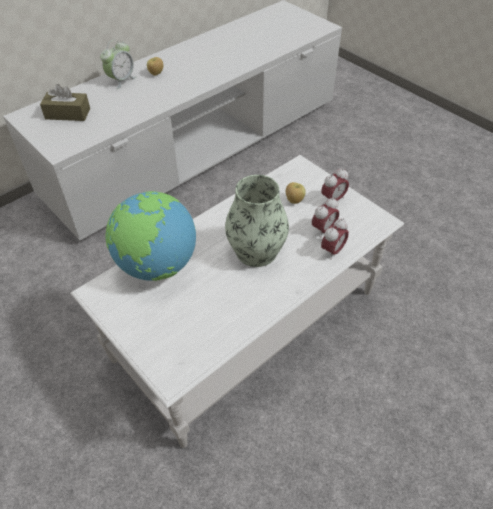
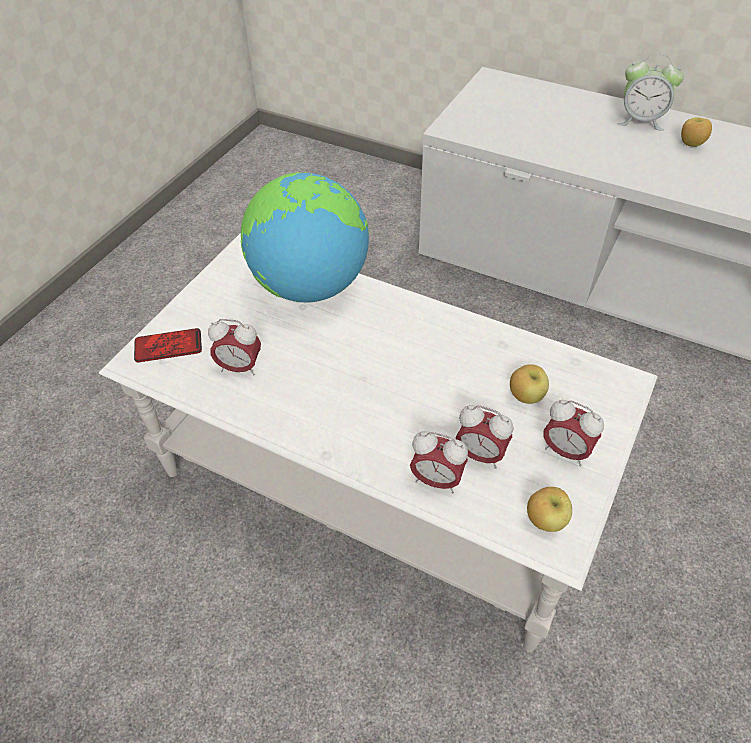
camera: 70 degrees right, 0 degrees up
brown tissue box [40,84,90,121] -> none
vase [225,175,289,267] -> none
none -> phone [134,328,202,362]
none -> alarm clock [208,319,261,376]
none -> apple [527,487,572,532]

